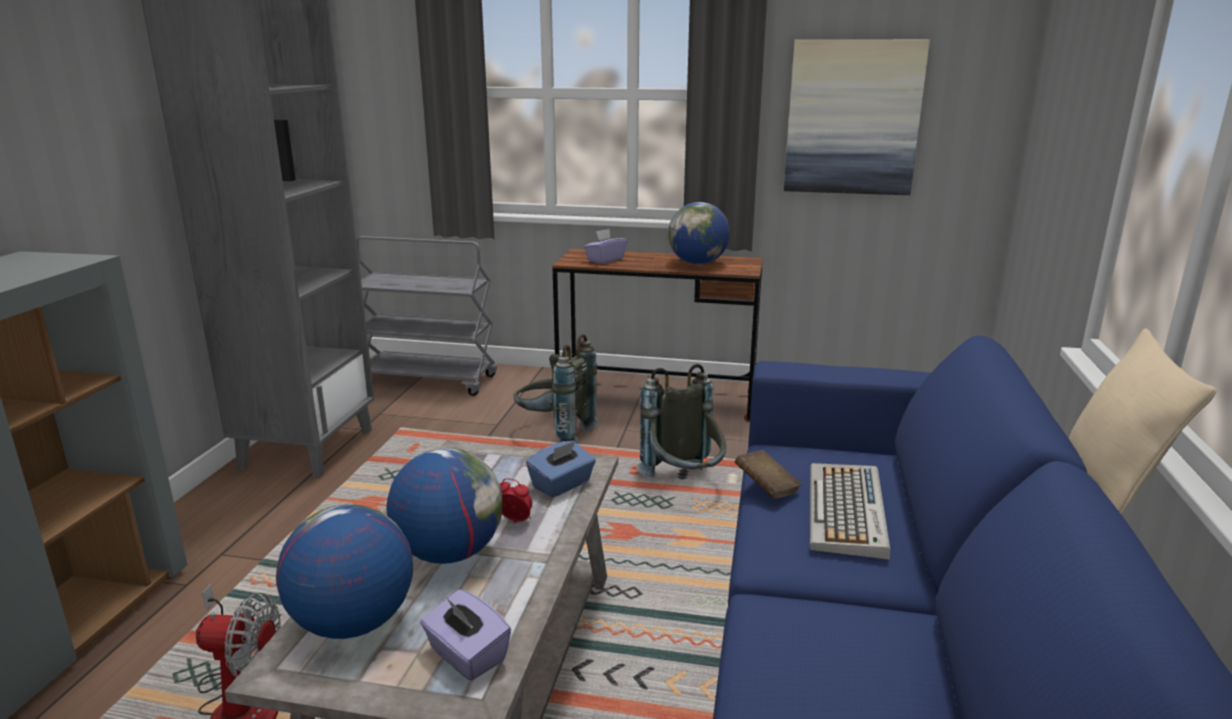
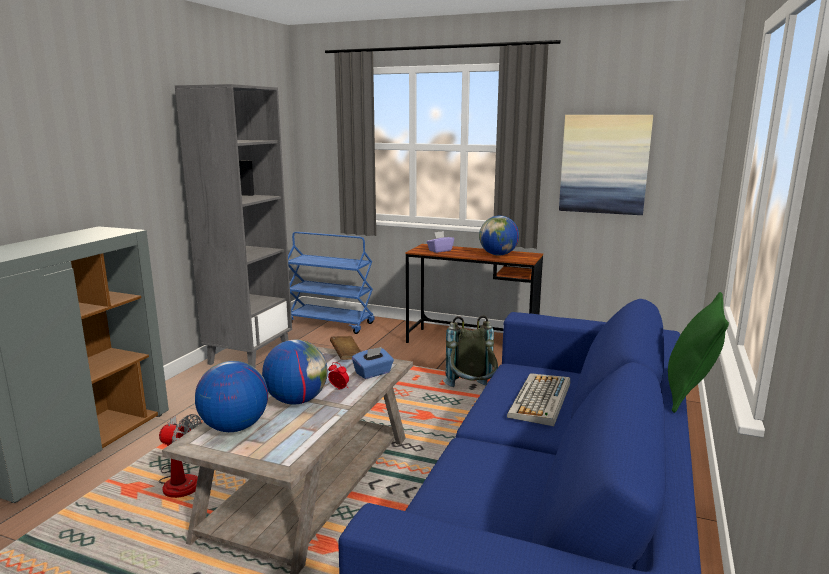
camera: 10 degrees right, 5 degrees down
grey cart [356,236,497,396] -> blue cart [288,232,375,334]
purple tissue box [420,590,511,681] -> none
grey backpack [514,334,598,443] -> none
brown book [735,450,802,499] -> brown book moved to [330,336,361,360]
beige pillow [1069,328,1216,515] -> green pillow [668,292,729,413]

